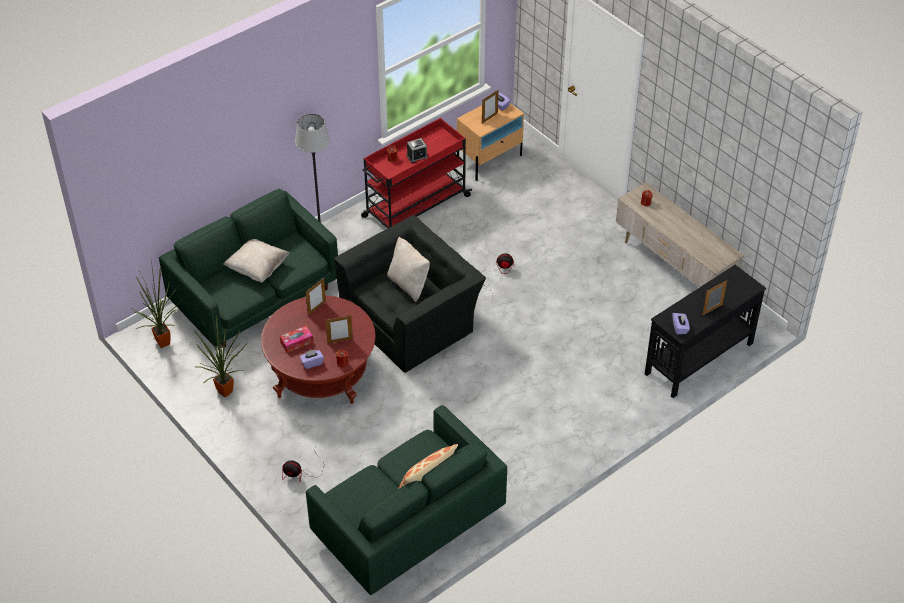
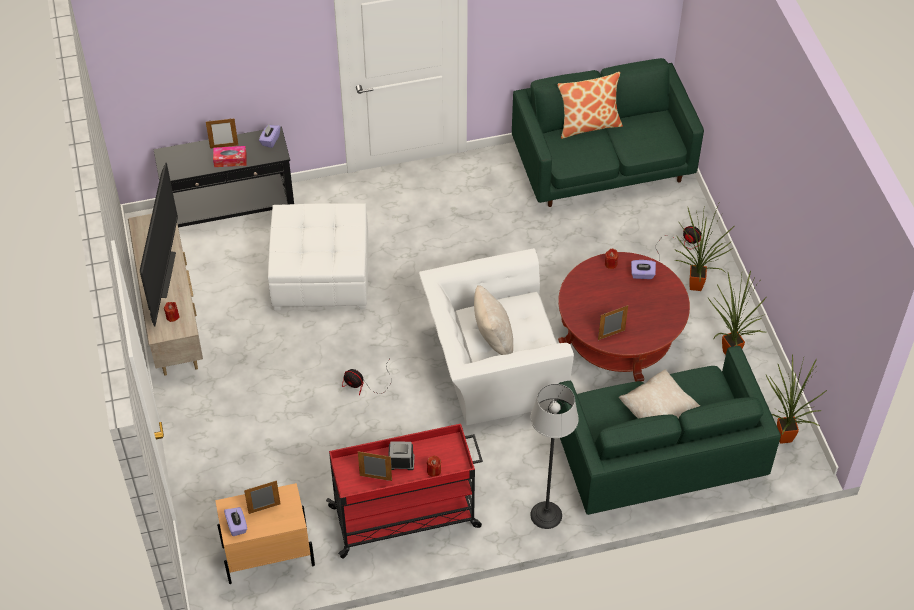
camera: 155 degrees left, 5 degrees up
tissue box [280,326,313,353] -> tissue box moved to [213,146,247,167]
picture frame [325,315,353,344] -> picture frame moved to [358,451,392,481]
black armchair [334,215,486,373] -> white armchair [419,248,574,425]
none -> television [140,163,178,326]
none -> white ottoman [268,203,368,311]
none -> potted plant [675,204,734,291]

